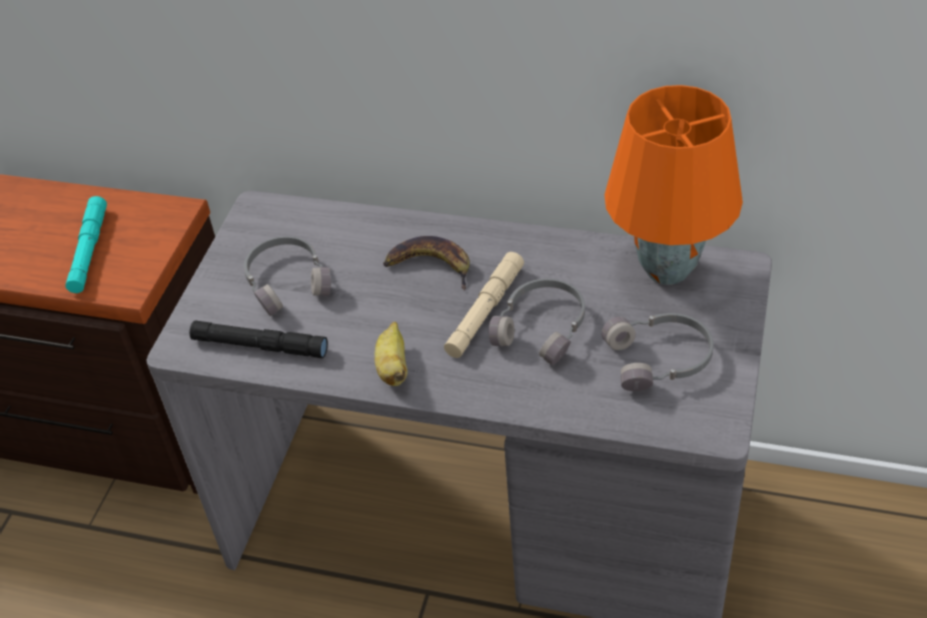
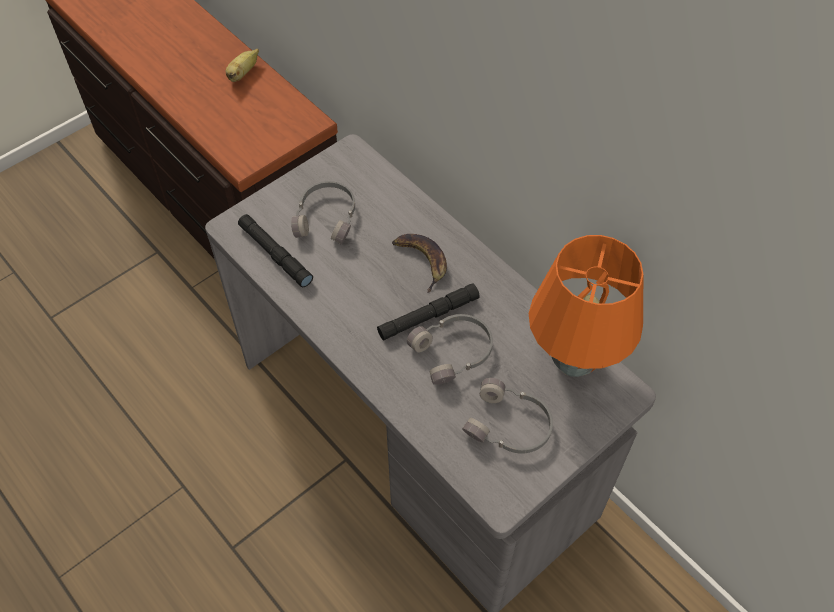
camera: 30 degrees right, 10 degrees up
turquoise flashlight [65,196,107,293] -> none
banana [374,322,408,386] -> banana moved to [226,49,259,82]
beige flashlight [444,252,524,358] -> black flashlight [377,283,480,341]

